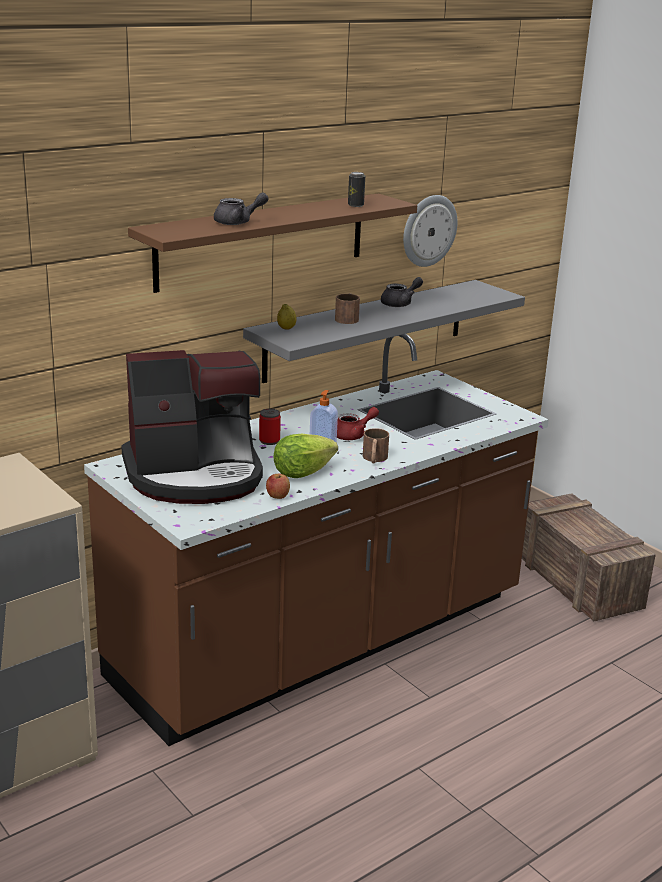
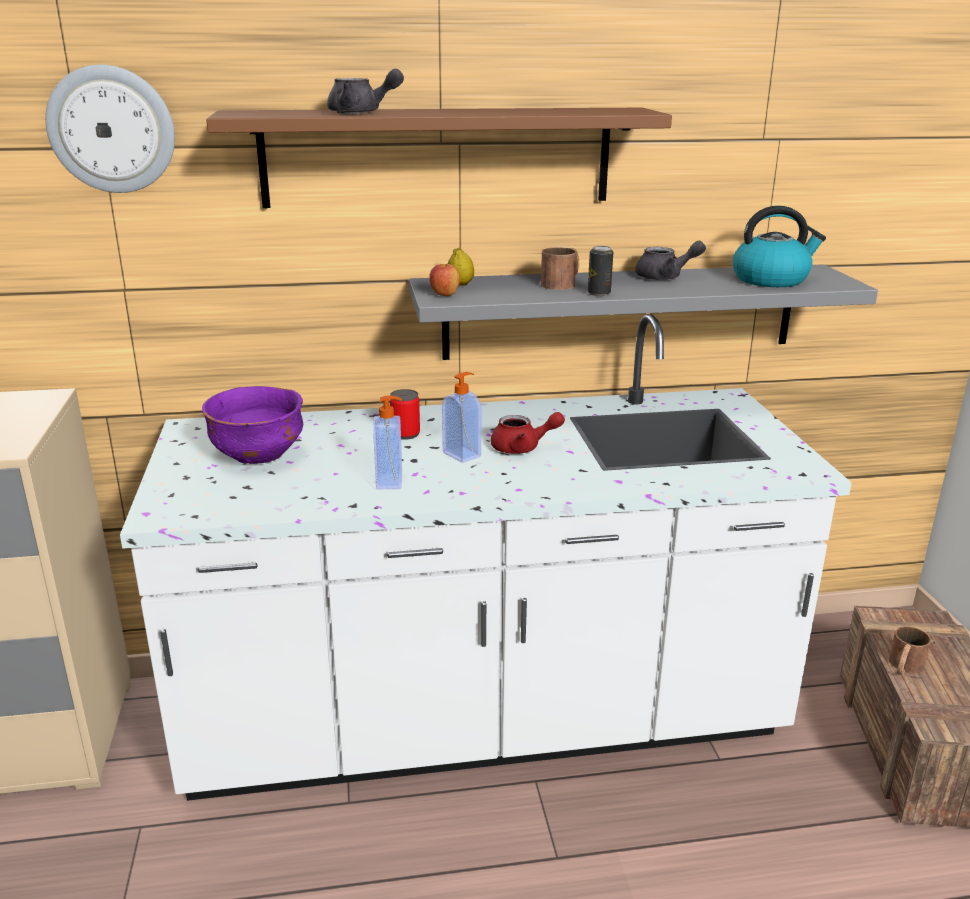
camera: 30 degrees right, 0 degrees up
brown counter [84,334,549,746] -> white counter [120,314,852,801]
coffee machine [121,350,263,504] -> purple bowl [202,386,303,464]
apple [266,474,290,499] -> apple moved to [429,264,460,296]
lettuce [273,434,338,478] -> soap dispenser [373,396,402,489]
can [348,172,365,207] -> can moved to [588,246,613,296]
brown mug [363,428,389,463] -> brown mug moved to [889,626,931,675]
wall clock [403,195,458,267] -> wall clock moved to [45,64,175,193]
none -> kettle [732,206,826,287]

